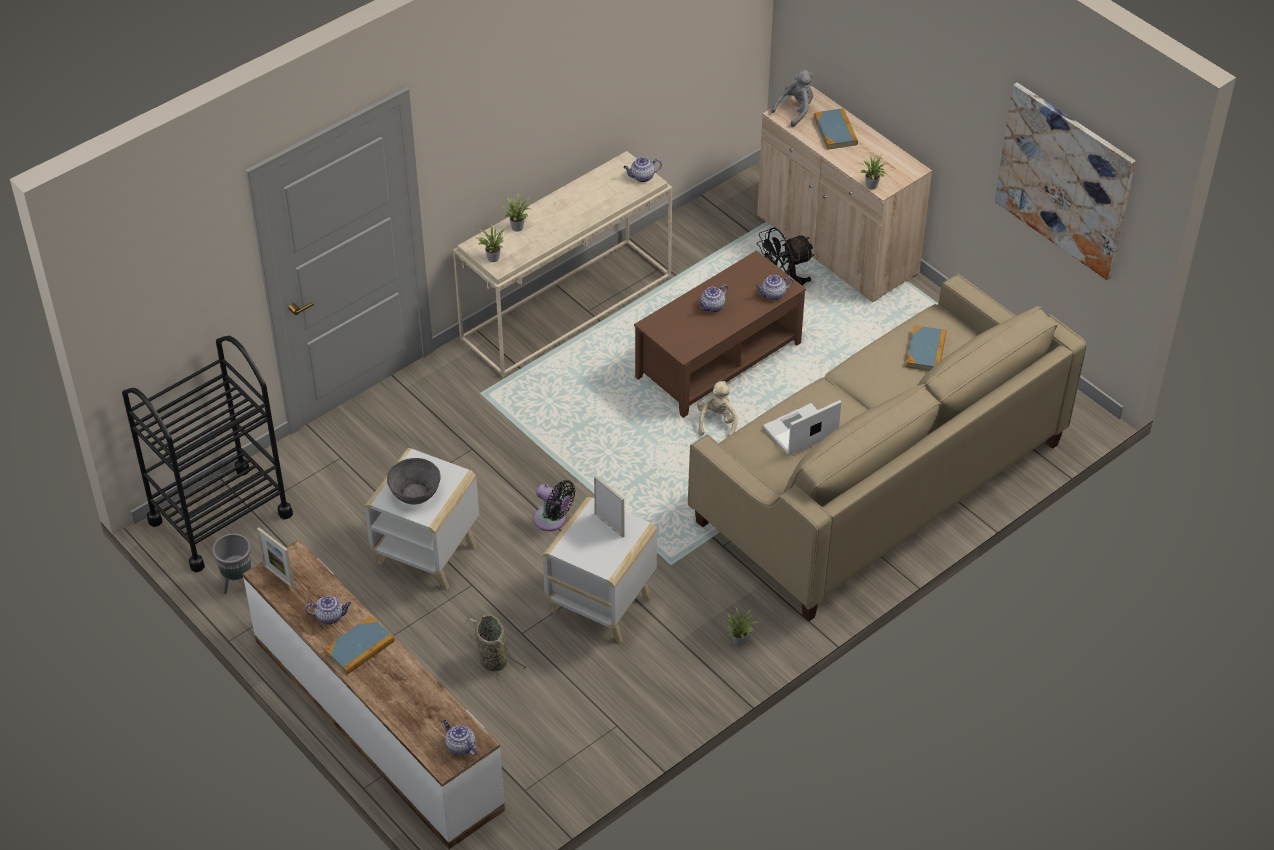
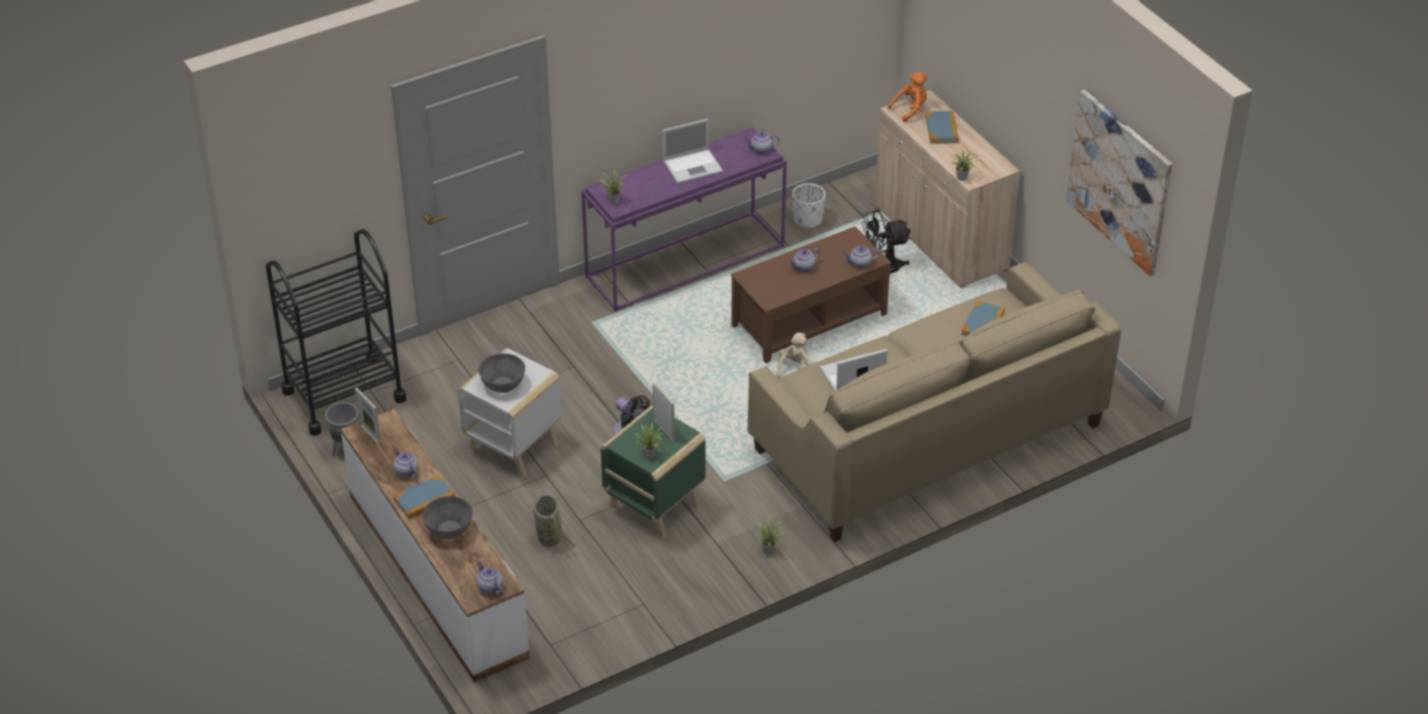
camera: 10 degrees right, 5 degrees down
teapot [305,596,351,624] -> teapot turned 135 degrees counterclockwise [393,448,418,478]
beige console table [453,151,672,377] -> purple console table [581,127,787,312]
potted plant [502,194,532,232] -> potted plant moved to [636,422,664,458]
white side table [543,497,657,643] -> green side table [601,406,706,538]
grey plush toy [771,70,814,127] -> orange plush toy [888,72,928,122]
none -> grey bowl [423,496,473,539]
none -> laptop [662,119,723,184]
none -> white planter [792,183,826,229]

